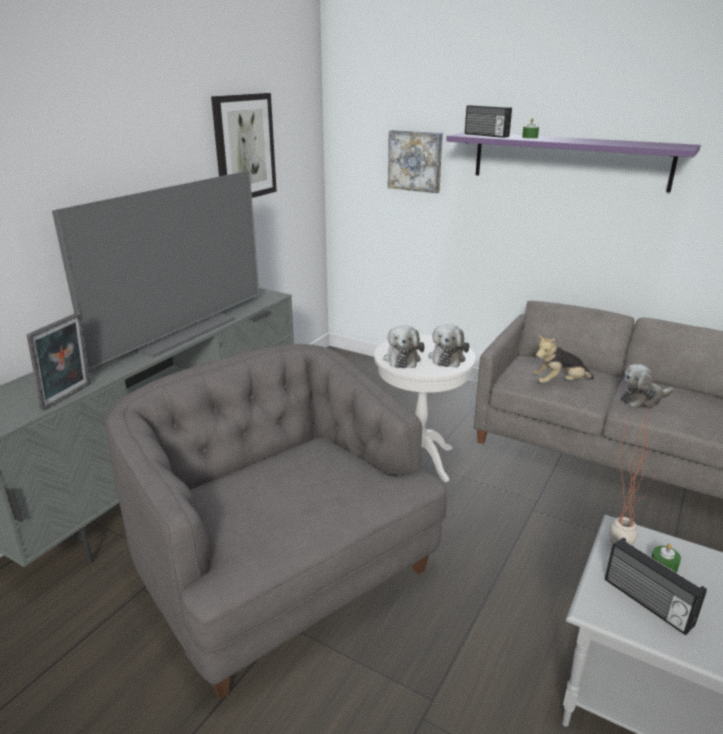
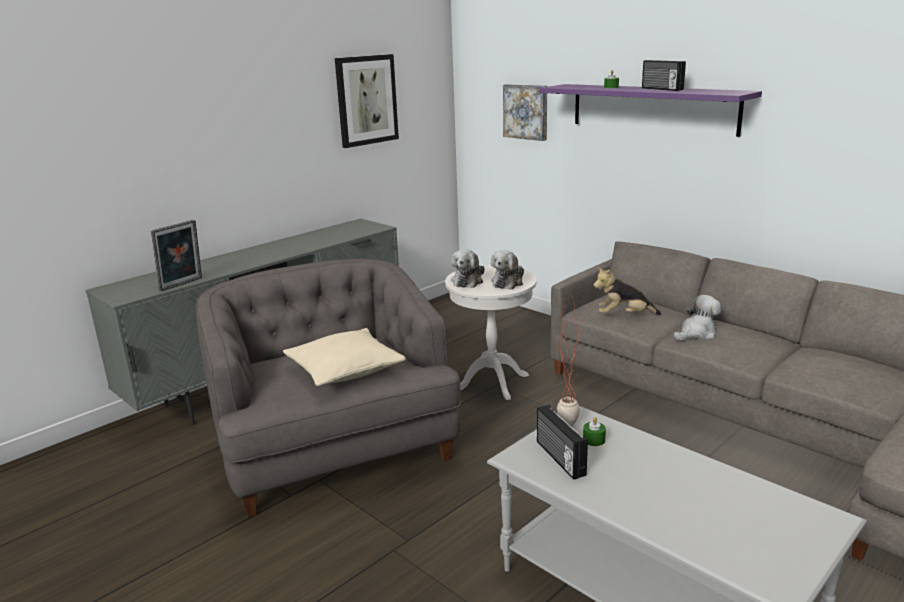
camera: 15 degrees right, 5 degrees down
television [52,171,259,369] -> none
radio [465,105,512,138] -> radio moved to [642,60,686,91]
plush toy [621,364,674,408] -> plush toy turned 150 degrees clockwise [673,295,721,341]
none -> beige pillow [283,328,406,386]

